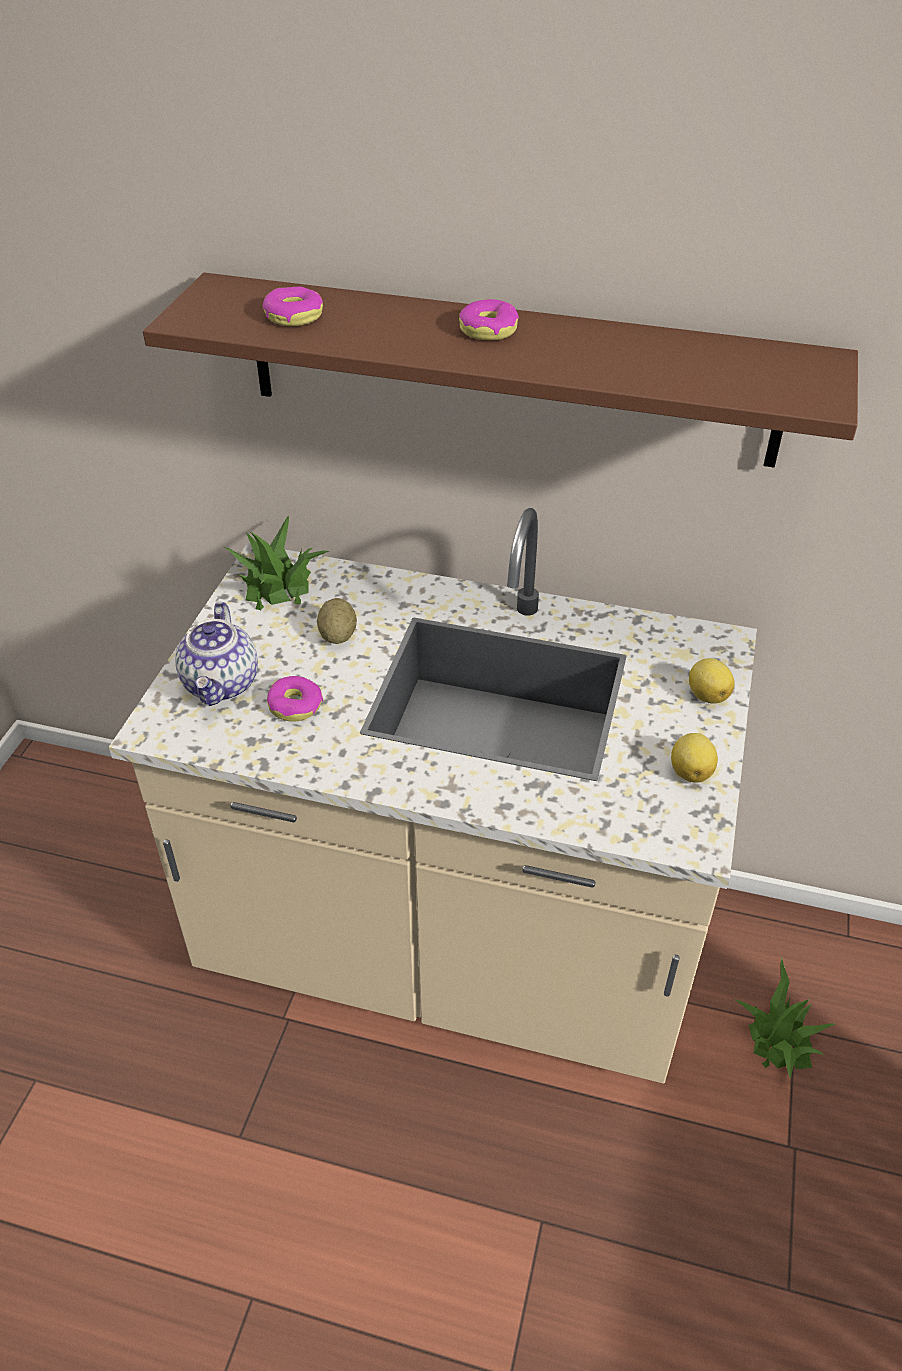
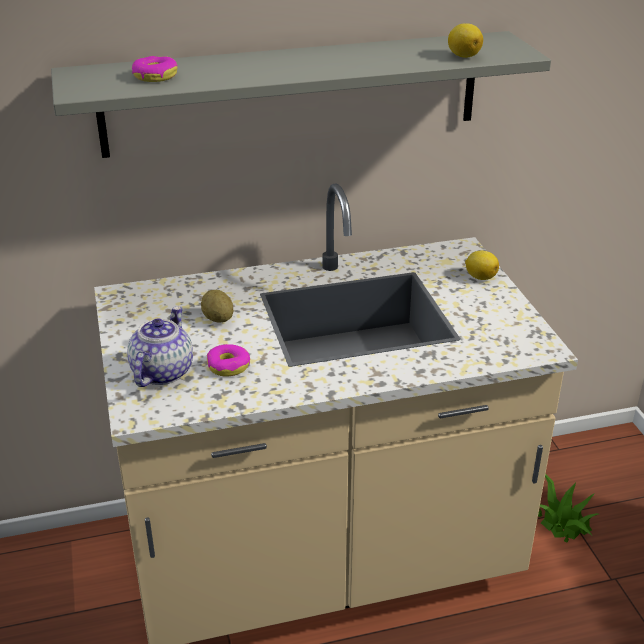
camera: 30 degrees left, 10 degrees down
brown shelf [143,273,858,468] -> grey shelf [51,31,551,158]
teapot [175,602,258,706] -> teapot turned 135 degrees counterclockwise [127,306,193,387]
potted plant [222,515,330,610] -> none
donut [459,299,519,340] -> none
lemon [671,733,718,783] -> lemon moved to [448,23,483,58]

